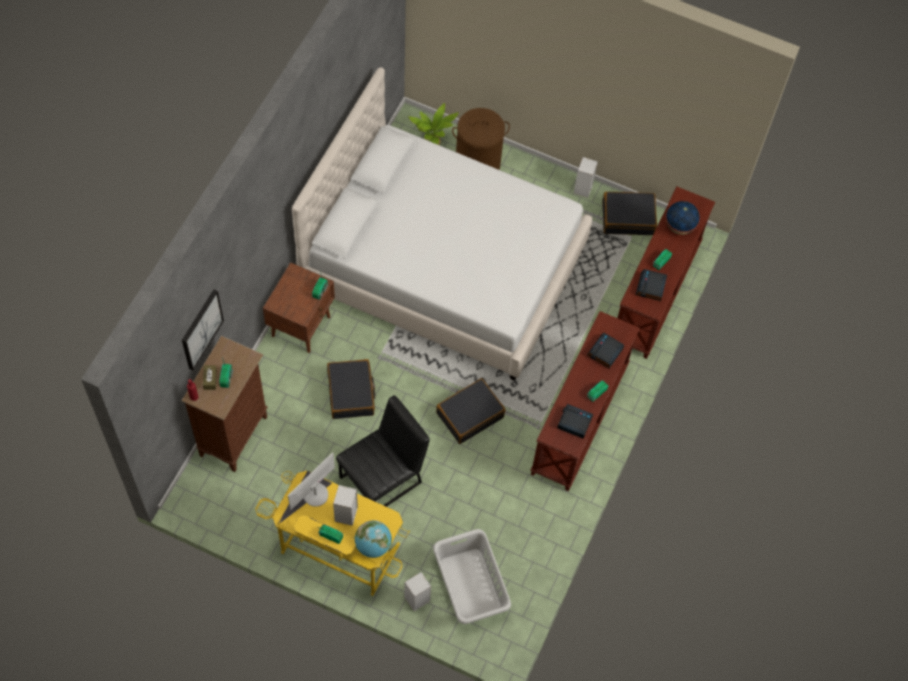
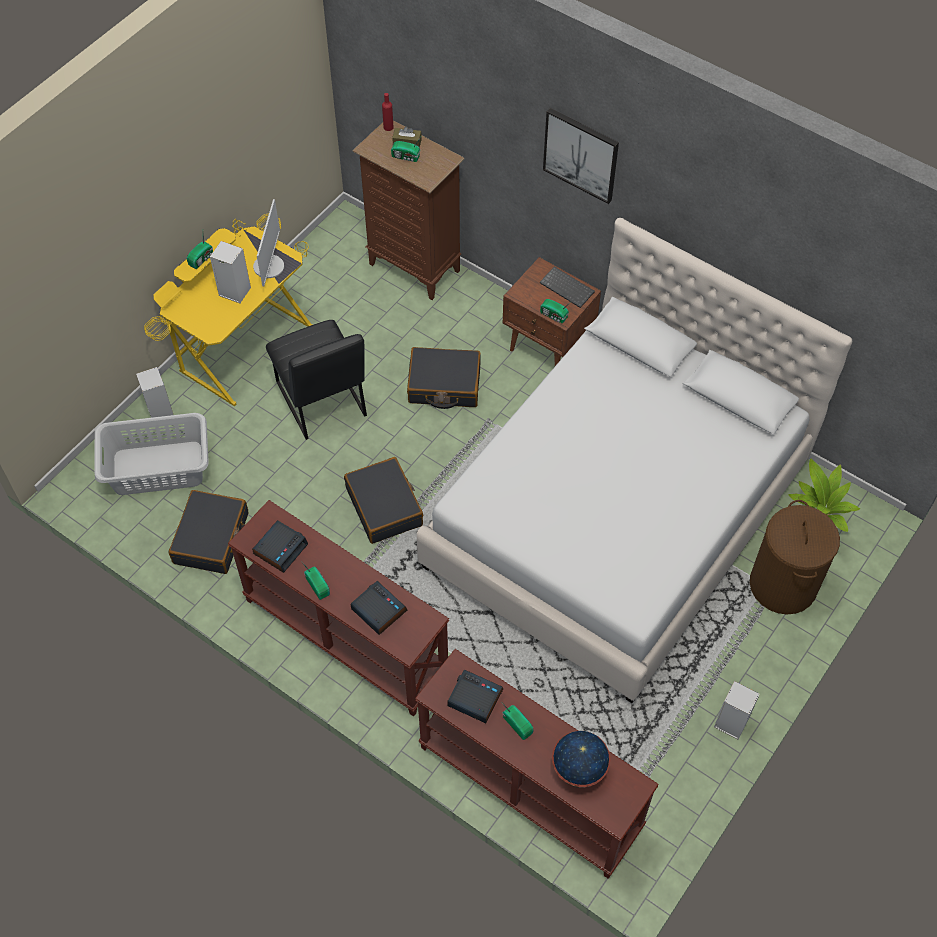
camera: 105 degrees right, 5 degrees down
picture [182,290,224,371] -> picture moved to [543,108,619,204]
monitor [288,452,335,510] -> monitor turned 45 degrees clockwise [253,199,284,287]
globe [354,520,392,558] -> none
black suitcase [602,192,657,235] -> black suitcase moved to [169,490,249,574]
none -> keyboard [540,267,595,308]

